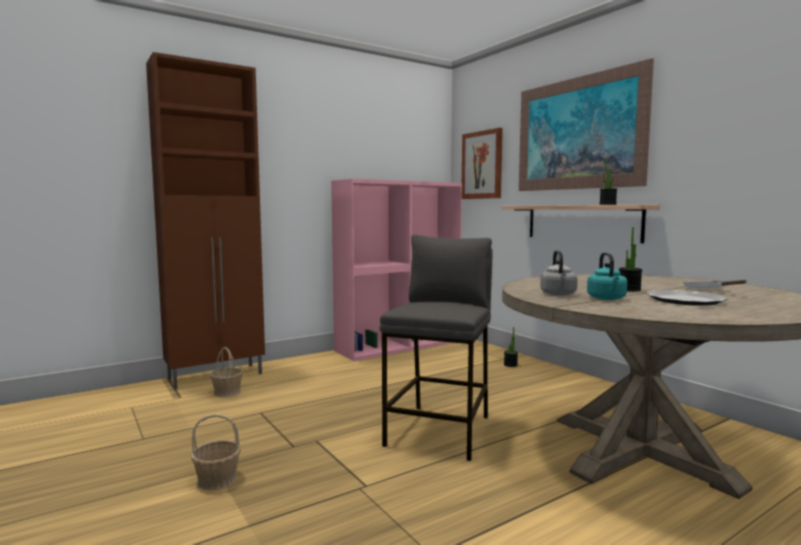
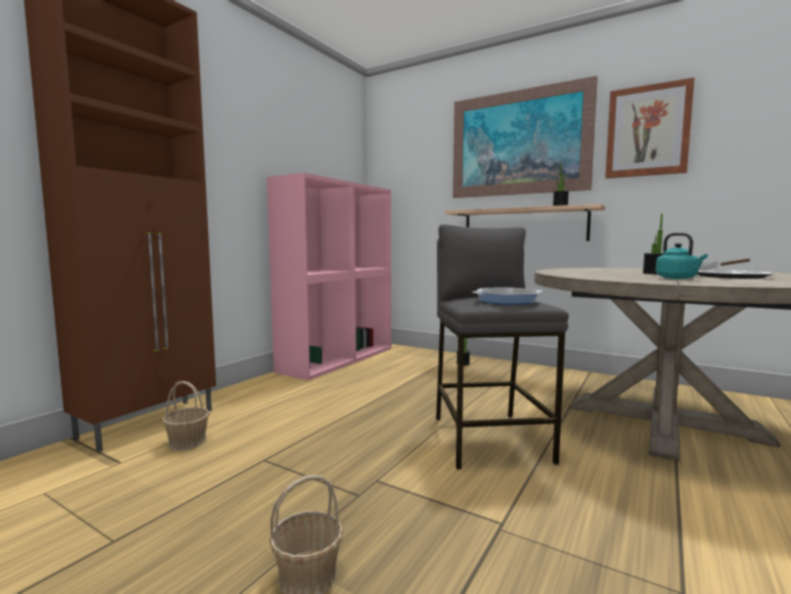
camera: 25 degrees left, 0 degrees up
picture [462,128,503,199] -> picture moved to [605,78,695,179]
grey kettle [540,250,578,296] -> none
none -> frying pan [473,287,542,305]

